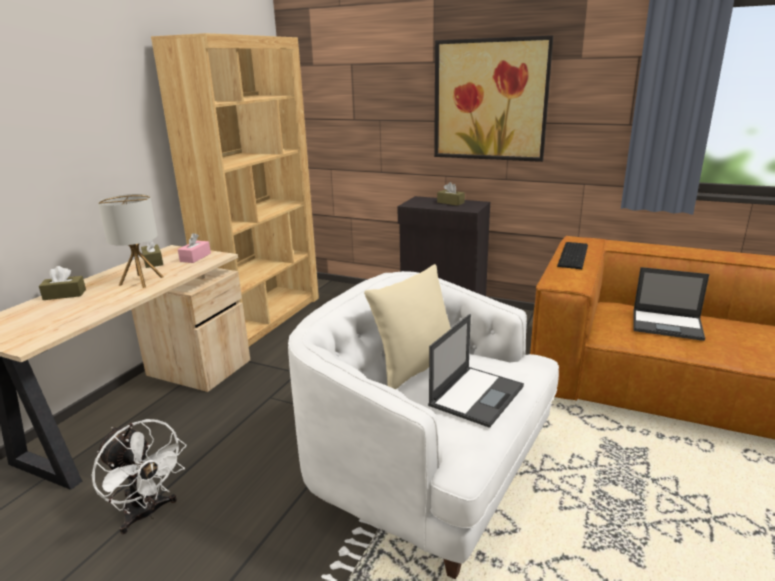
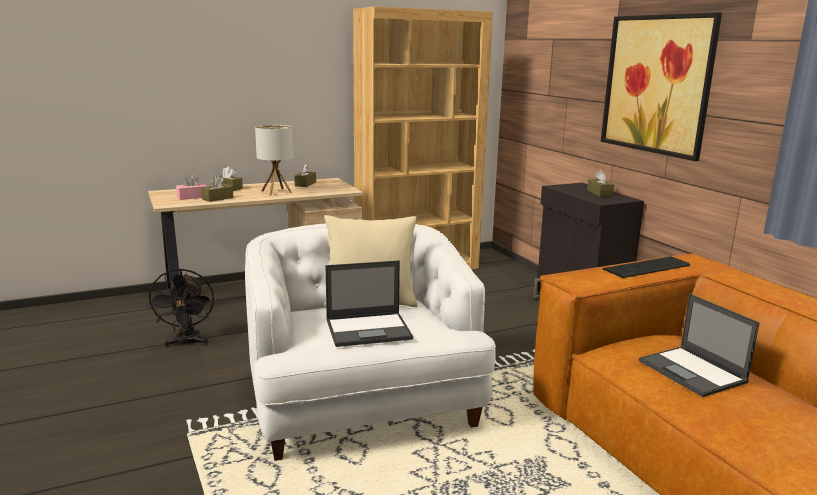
camera: 40 degrees right, 5 degrees down
white fan [92,419,186,534] -> black fan [147,268,214,347]
pink tissue box [178,233,211,263] -> pink tissue box moved to [176,174,207,200]
none -> brown tissue box [201,176,233,202]

